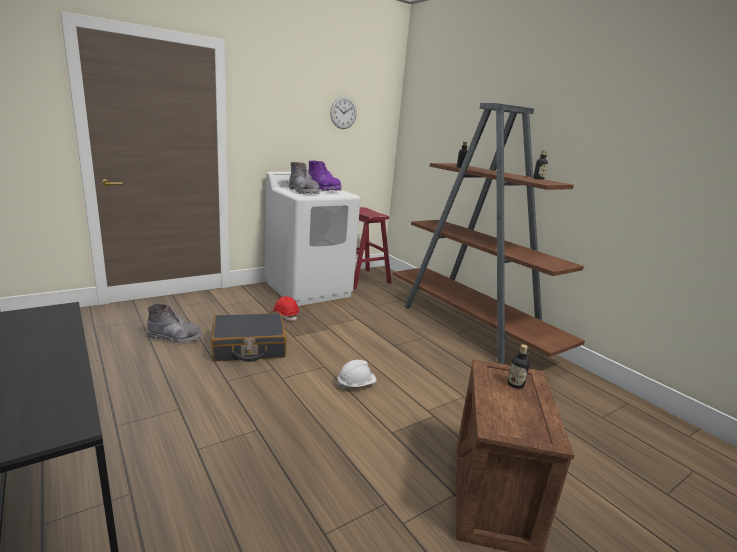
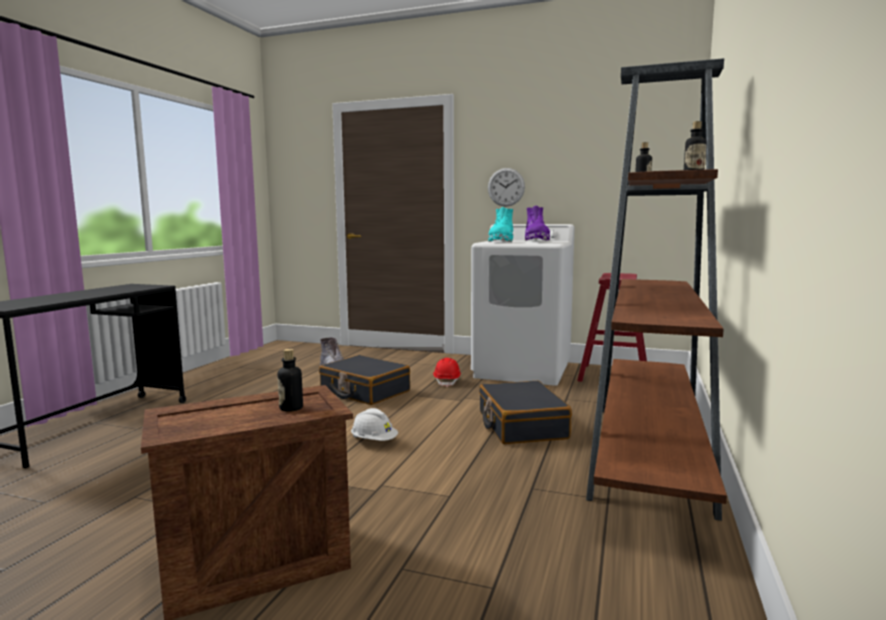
camera: 55 degrees right, 10 degrees down
grey boot [289,162,320,194] -> turquoise boot [488,207,513,242]
wall clock [330,97,357,129] -> wall clock moved to [488,168,525,207]
none -> black suitcase [479,381,572,444]

